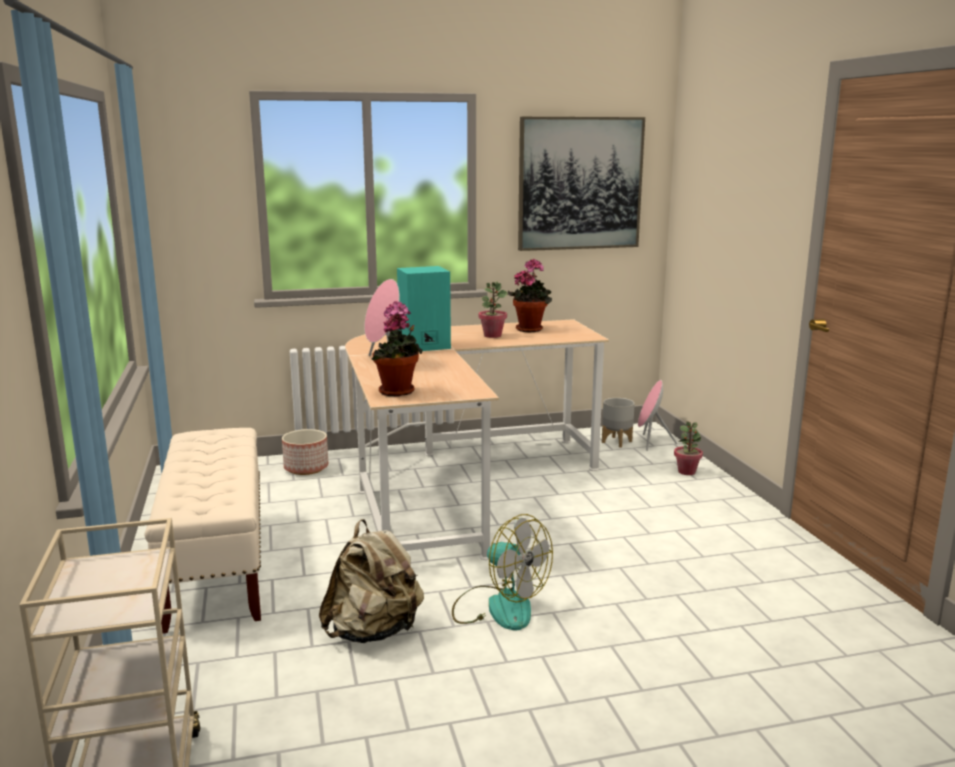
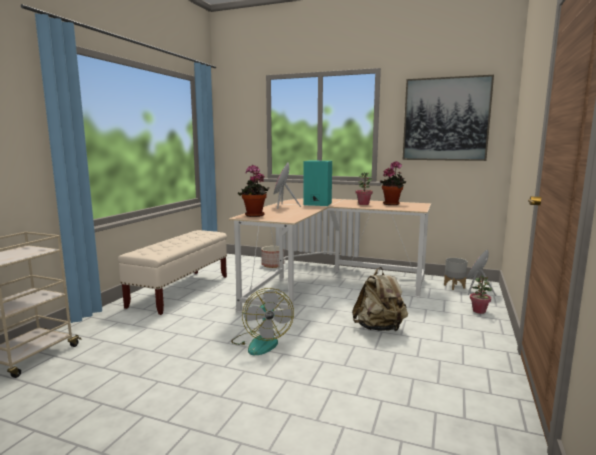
camera: 35 degrees right, 5 degrees down
beige backpack [319,519,424,643] -> beige backpack moved to [352,267,408,331]

